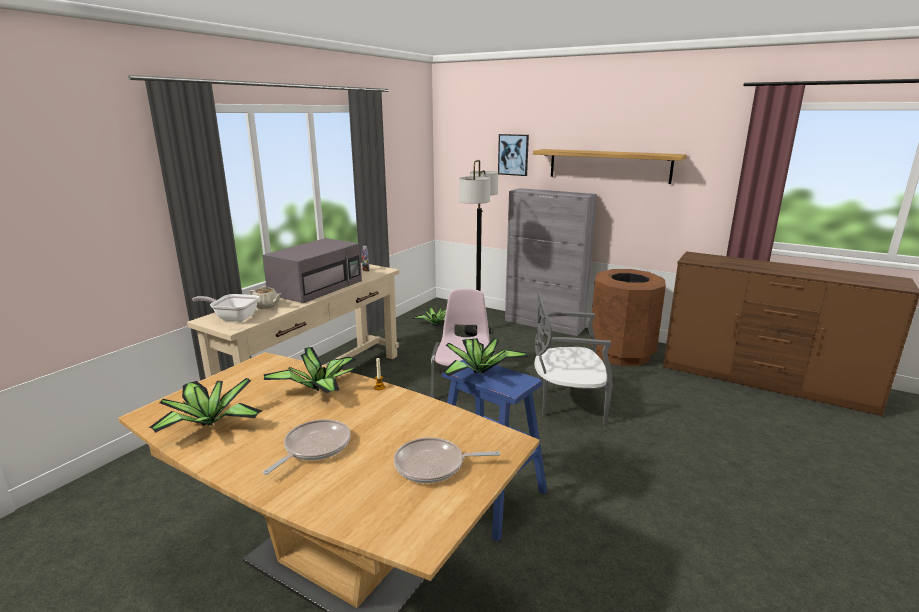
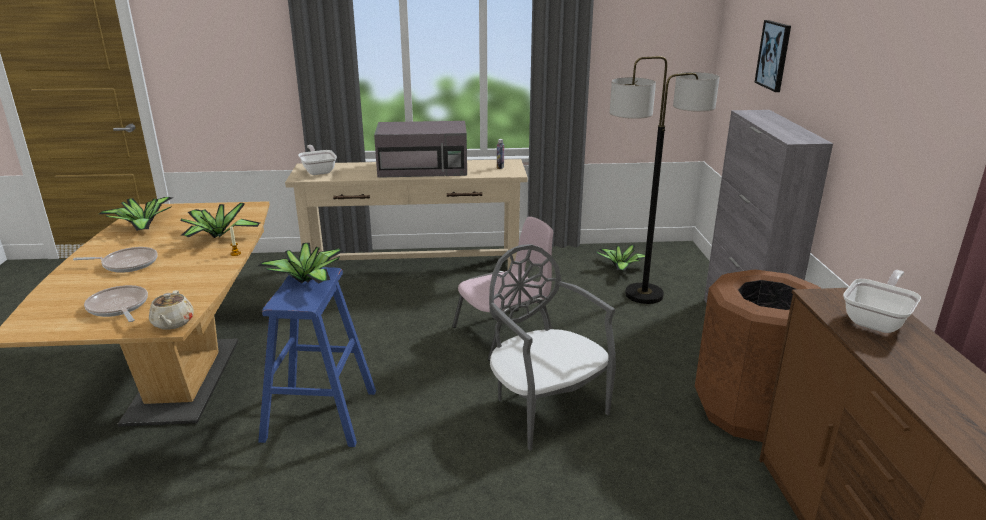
camera: 55 degrees right, 5 degrees up
beige teapot [249,286,282,309] -> beige teapot moved to [149,290,193,330]
shelf [533,149,687,184] -> none
none -> frying pan [843,270,921,333]

